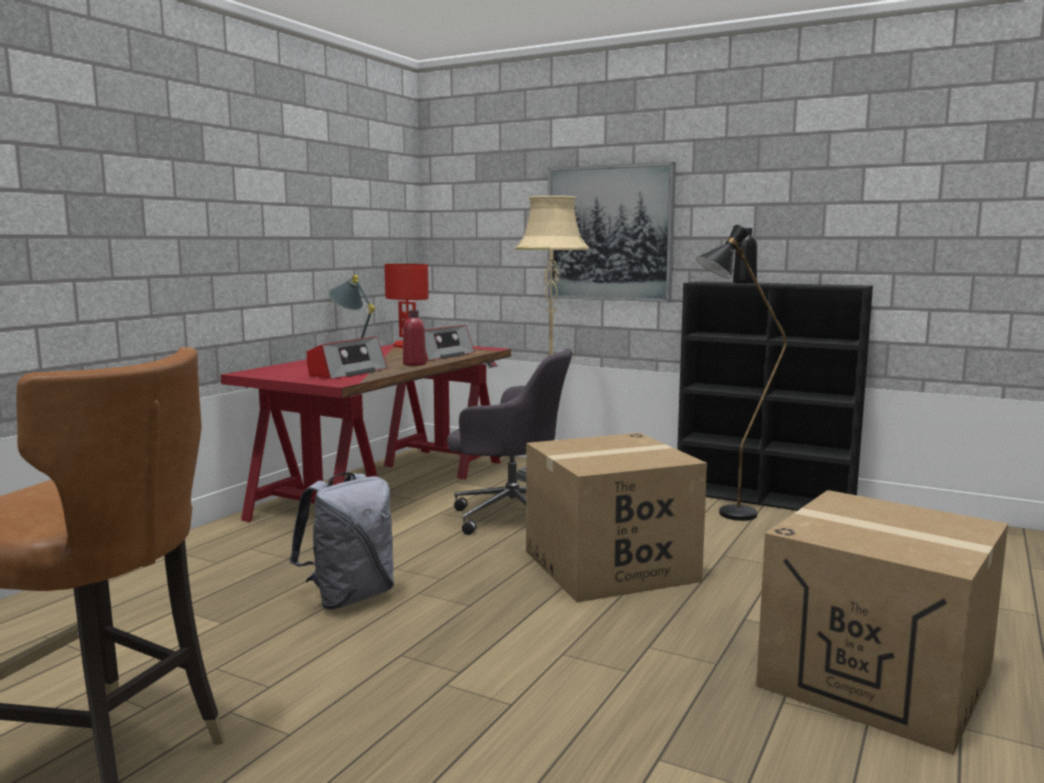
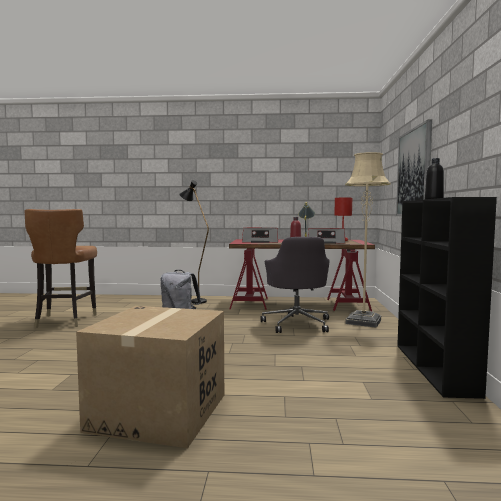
camera: 65 degrees right, 5 degrees down
cardboard box [526,433,707,603] -> none
black floor lamp [696,225,787,521] -> black floor lamp moved to [179,180,209,304]

